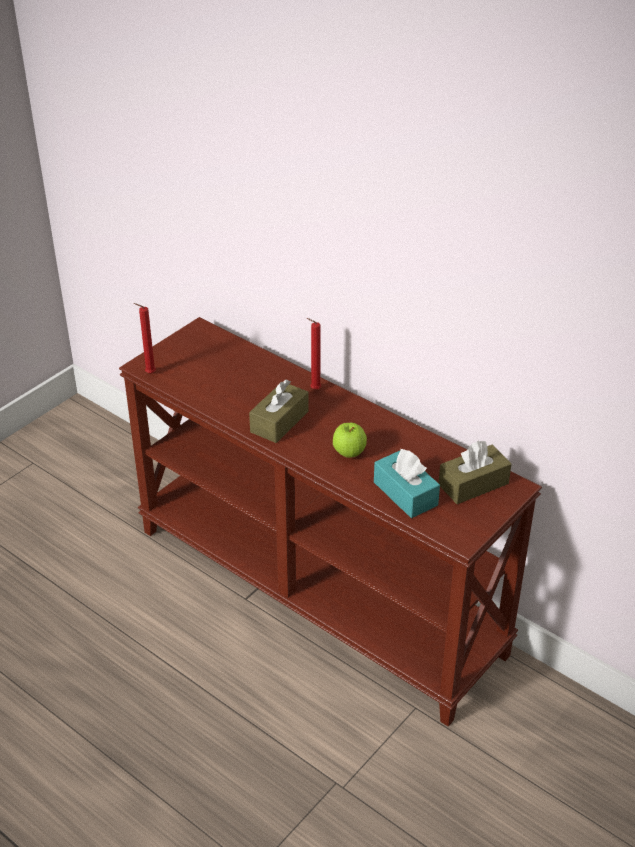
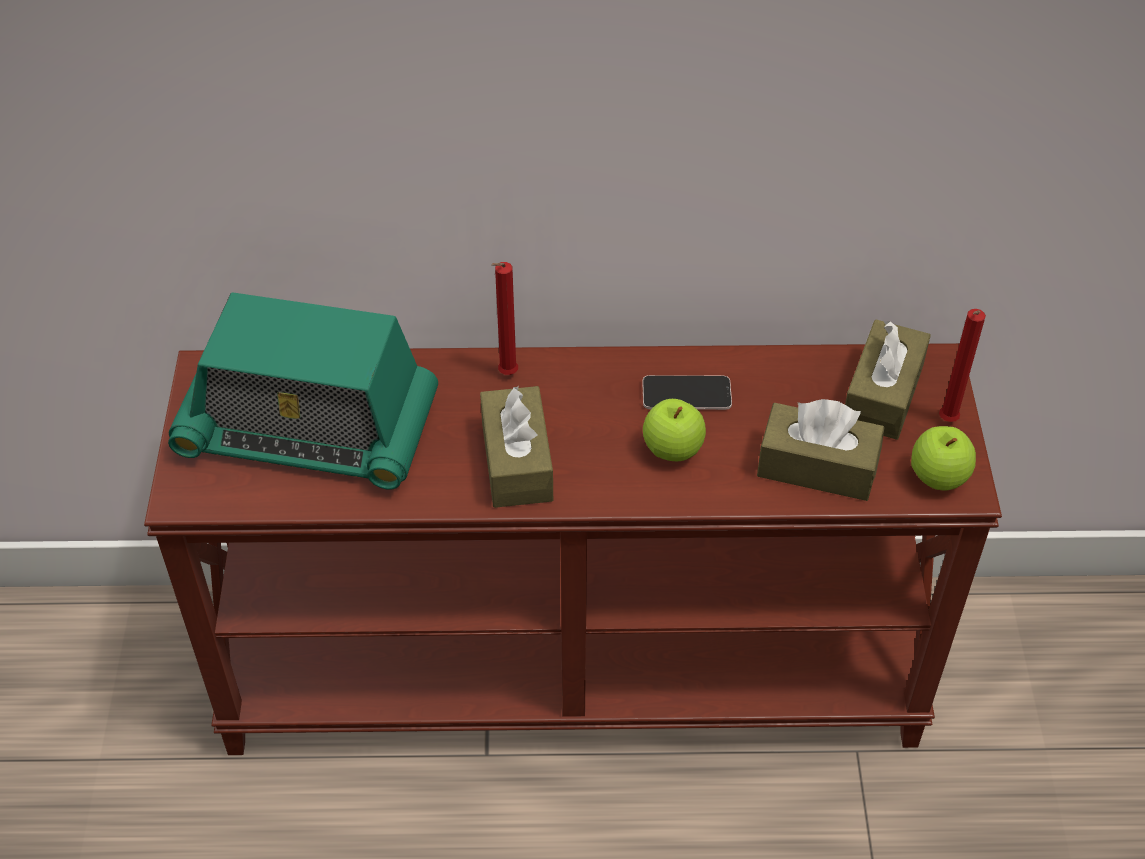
camera: 40 degrees left, 10 degrees up
red candle [133,303,156,373] -> red candle moved to [939,309,986,422]
turquoise tissue box [374,449,440,518] -> brown tissue box [757,399,884,501]
none -> radio [168,292,438,490]
none -> phone [642,375,732,410]
none -> apple [911,426,976,491]

